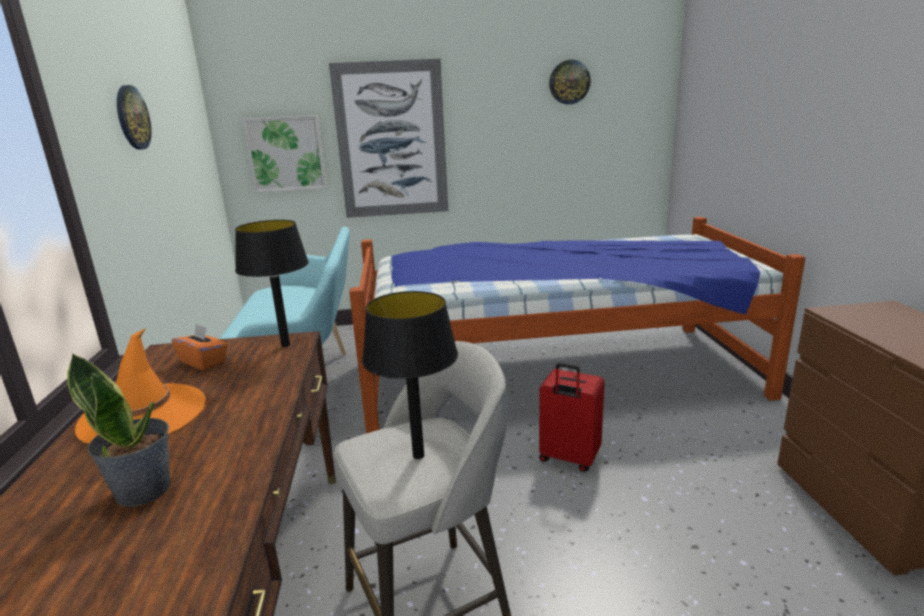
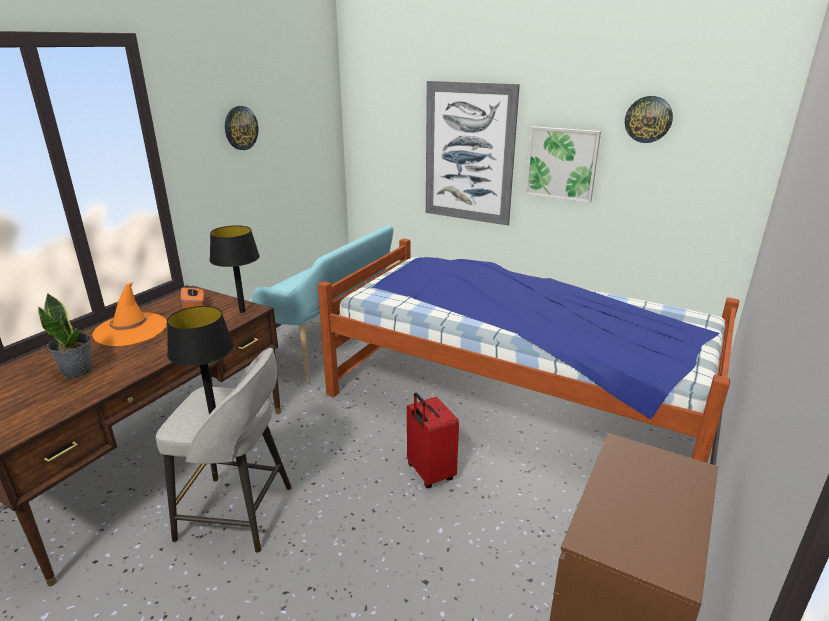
camera: 35 degrees right, 5 degrees up
picture [243,115,327,193] -> picture moved to [525,126,601,203]

